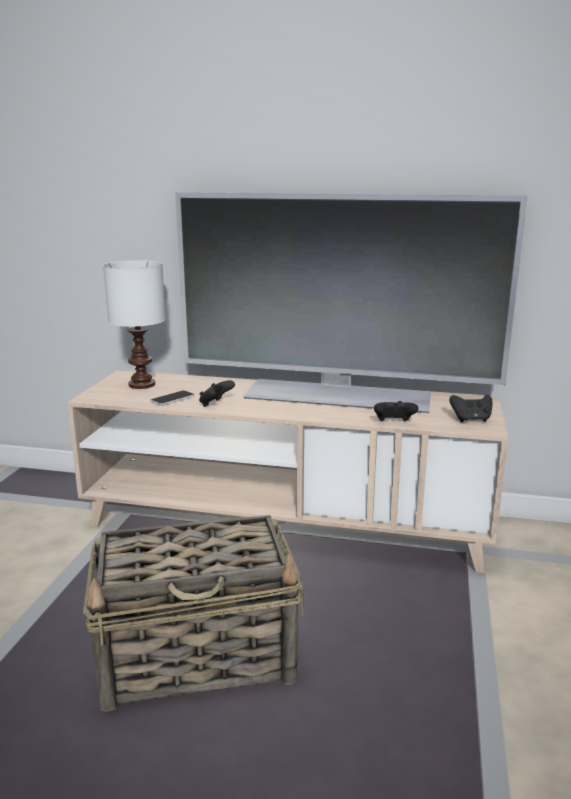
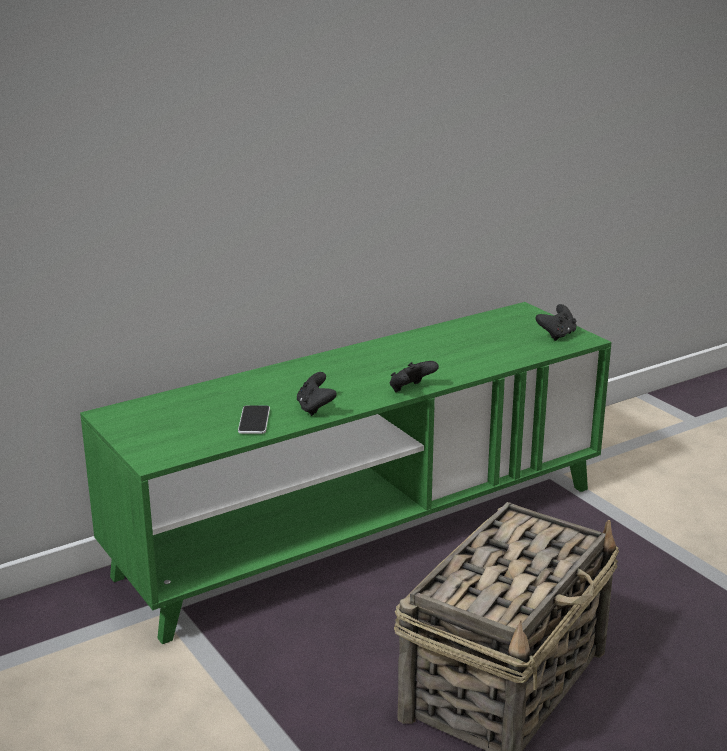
camera: 45 degrees left, 5 degrees up
beige tv stand [67,370,509,573] -> green tv stand [80,302,612,644]
white table lamp [103,260,166,389] -> none
television [175,192,528,413] -> none
black game controller [374,401,418,421] -> black game controller moved to [390,361,439,392]

